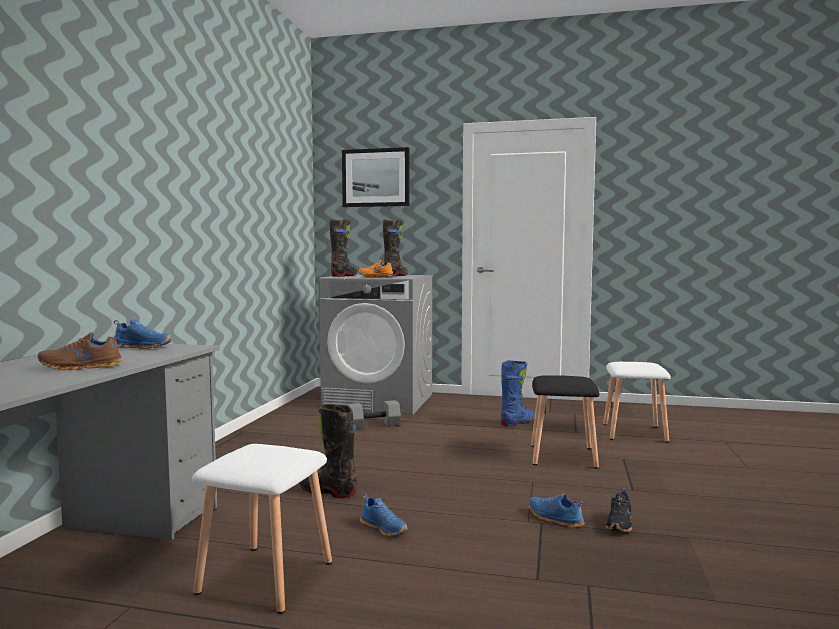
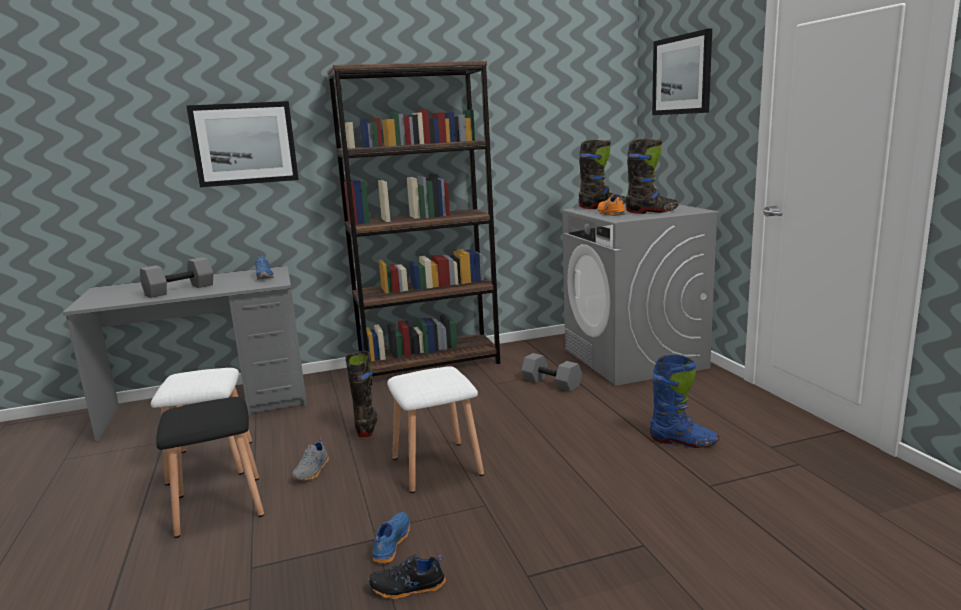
camera: 60 degrees right, 10 degrees up
brown shoe [38,332,123,370] -> grey dumbbell [140,257,213,298]
blue shoe [360,494,408,536] -> grey shoe [292,438,329,480]
black stool [531,375,600,469] -> black stool moved to [156,397,264,538]
white stool [603,362,671,443] -> white stool moved to [387,366,484,493]
none -> picture [187,101,299,187]
none -> brown bookcase [327,61,500,385]

